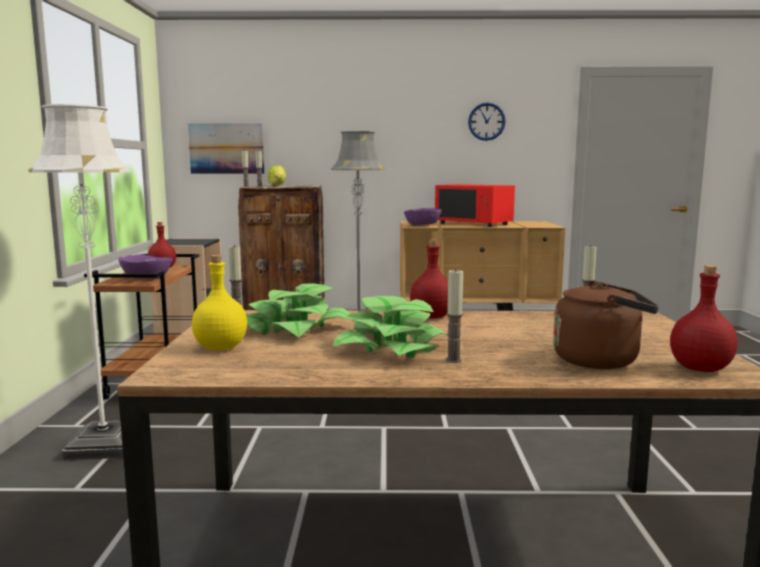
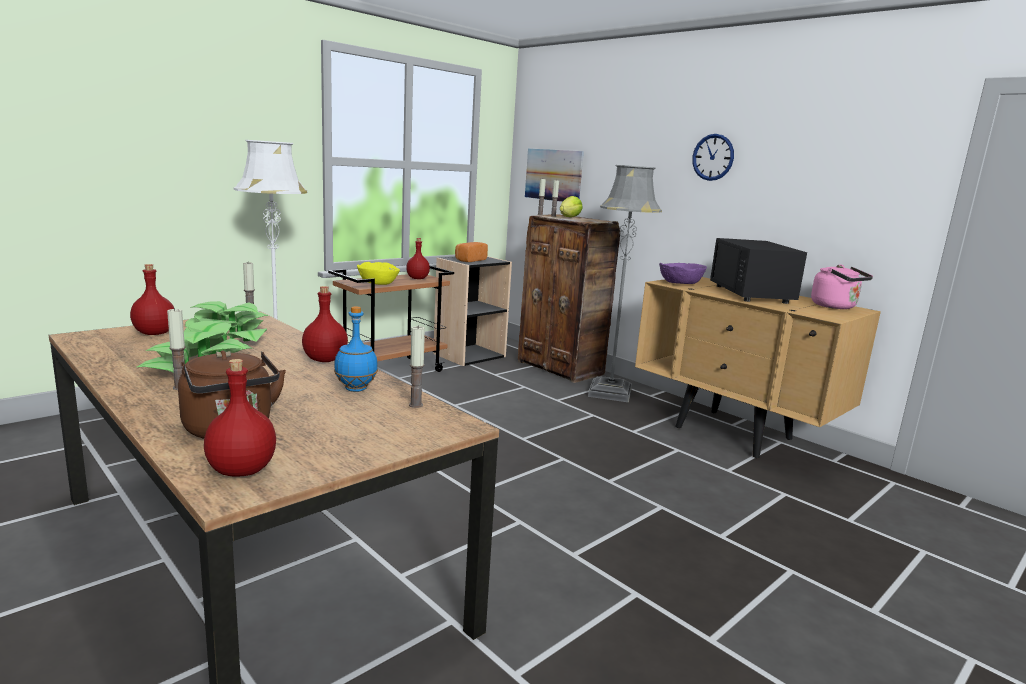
camera: 45 degrees right, 5 degrees up
purple bowl [118,254,173,279] -> yellow bowl [357,262,400,285]
yellow bottle [192,255,247,350] -> red bottle [130,264,174,335]
red microwave [435,184,515,227] -> black microwave [710,238,807,304]
wall clock [468,102,506,141] -> wall clock moved to [692,134,734,181]
none -> blue bottle [334,306,378,392]
none -> bread [455,242,488,262]
none -> pink kettle [811,264,873,309]

